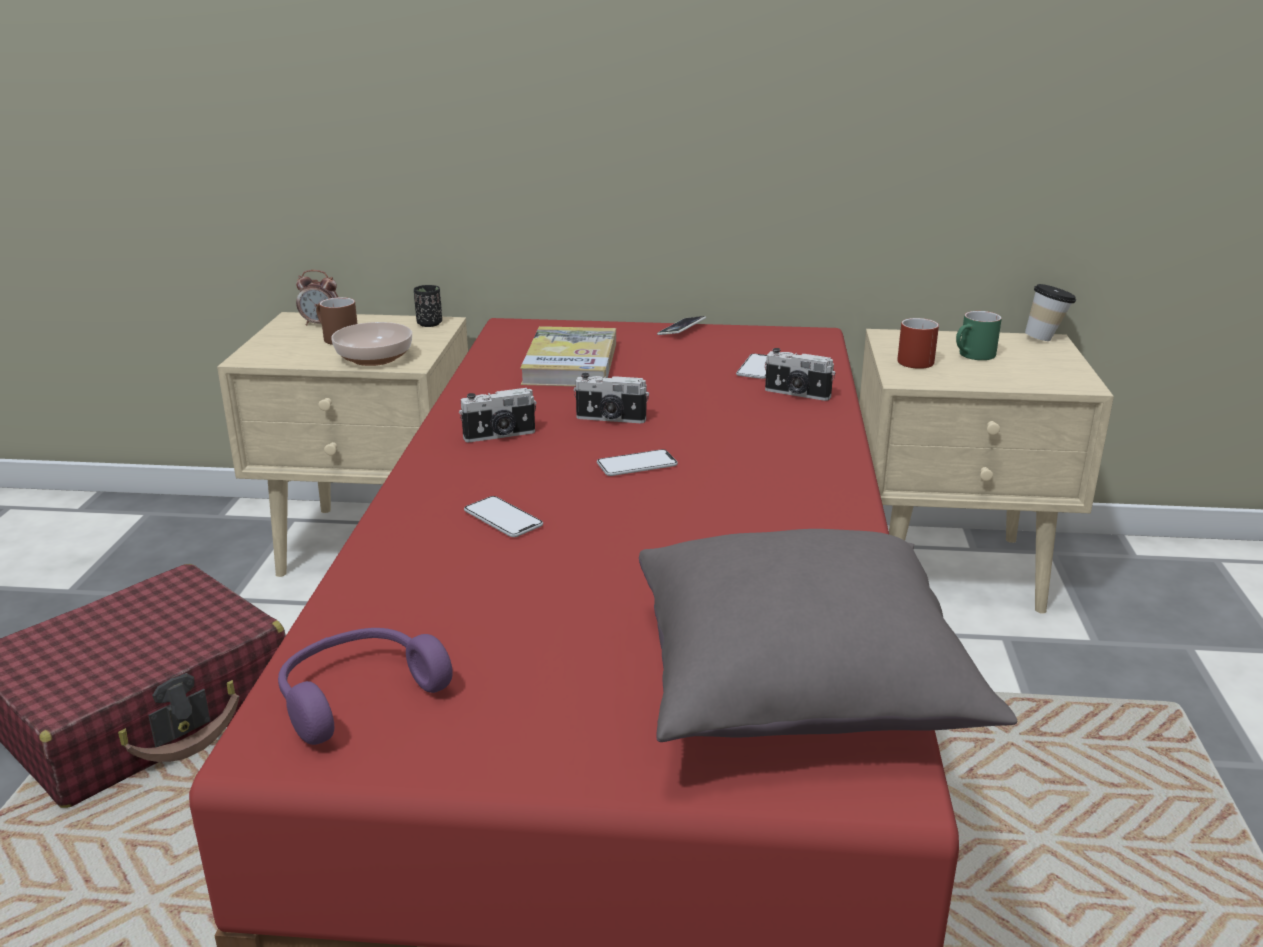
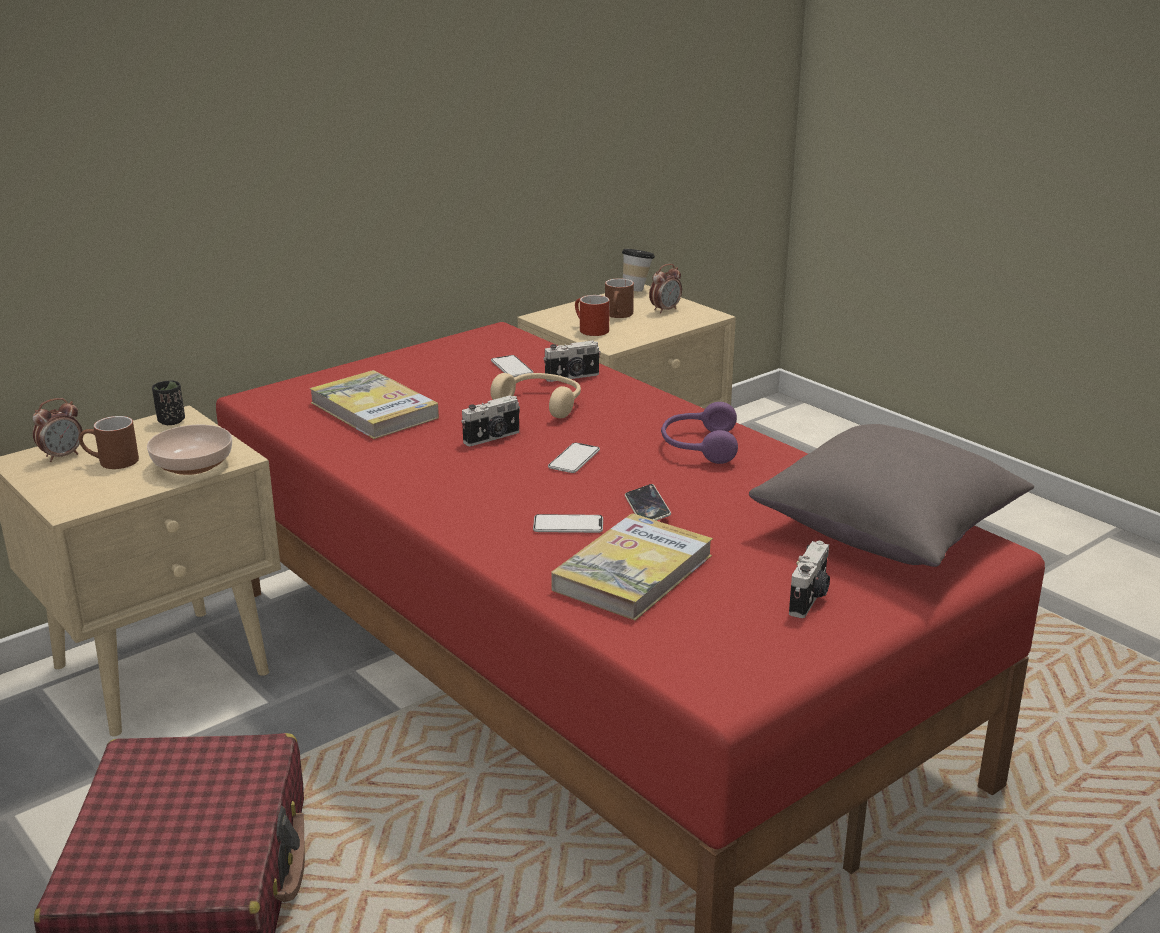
camera: 45 degrees left, 0 degrees up
purple headphones [278,628,453,745] -> purple headphones moved to [661,402,738,464]
camera [459,388,537,442] -> camera moved to [789,541,830,618]
phone [657,316,706,335] -> phone moved to [625,484,671,521]
green mug [956,311,1002,360] -> brown mug [605,278,634,318]
none -> beige headphones [490,373,581,418]
none -> book [551,513,713,620]
none -> alarm clock [649,264,682,314]

